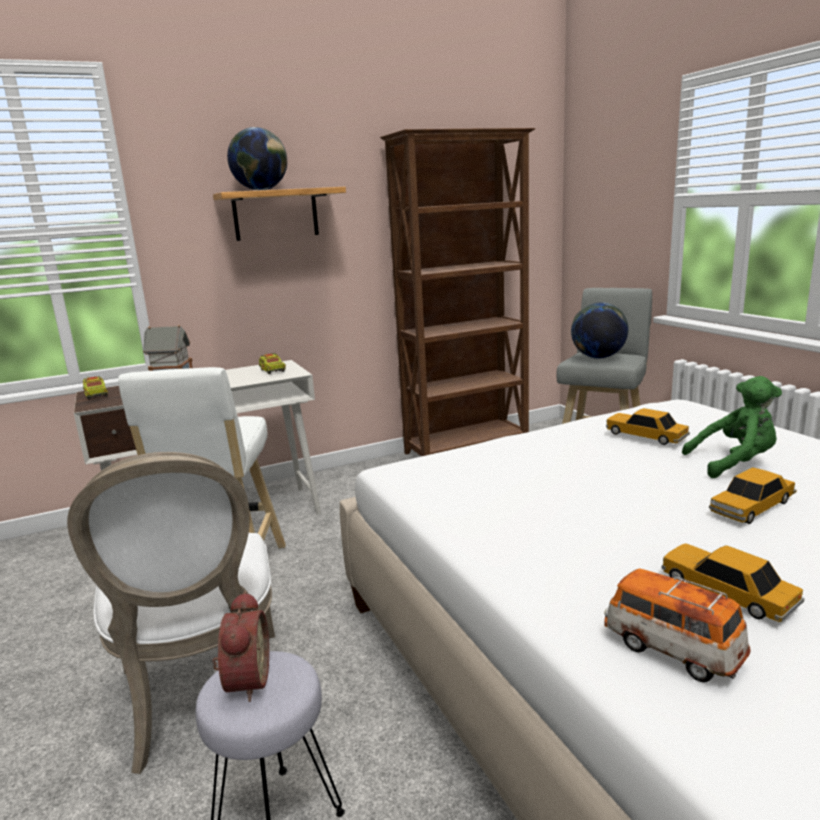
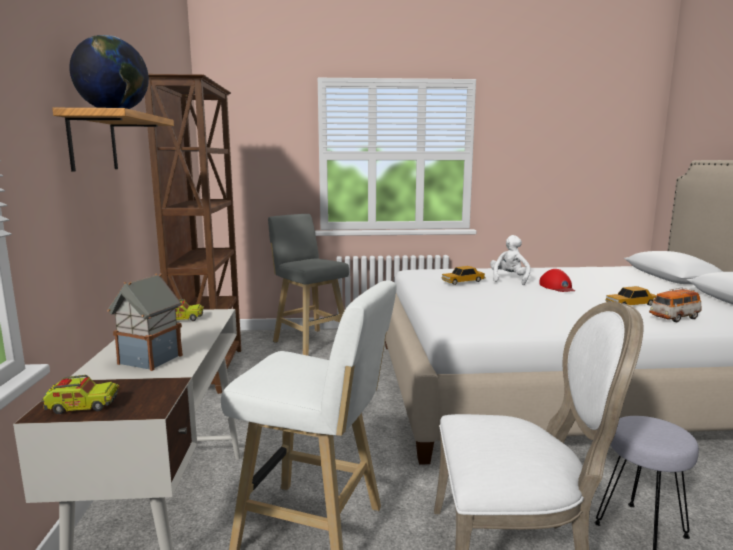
camera: 70 degrees left, 5 degrees down
alarm clock [212,591,269,702] -> none
globe [571,303,629,358] -> none
green plush toy [682,376,782,478] -> white plush toy [490,235,530,285]
toy car [709,467,796,524] -> red cap [539,269,575,292]

